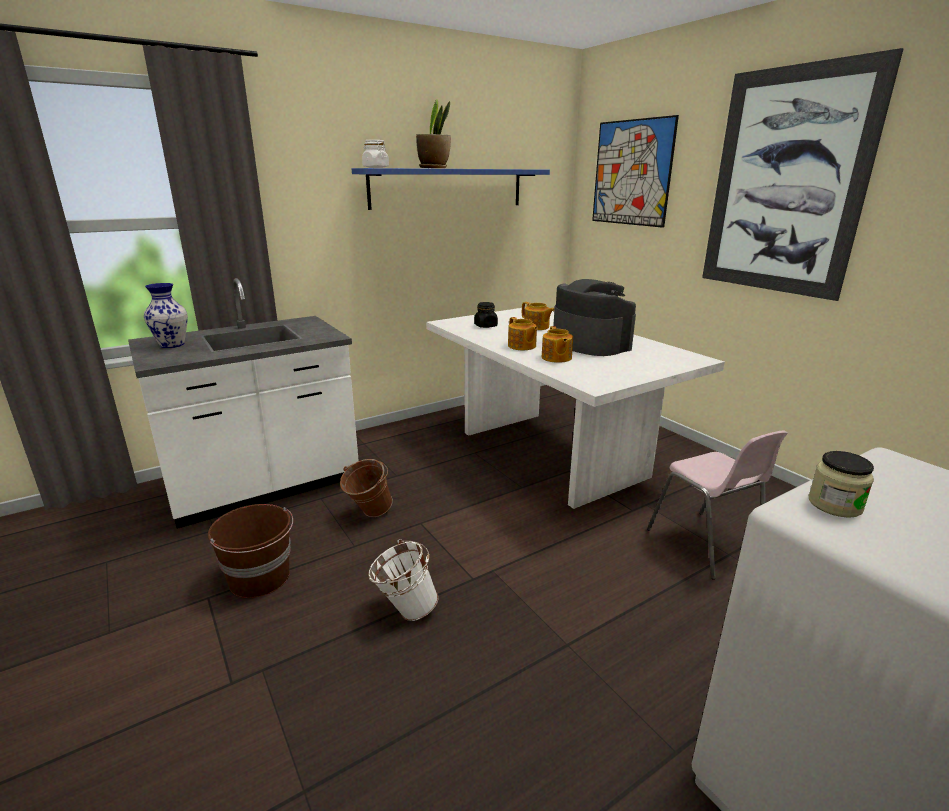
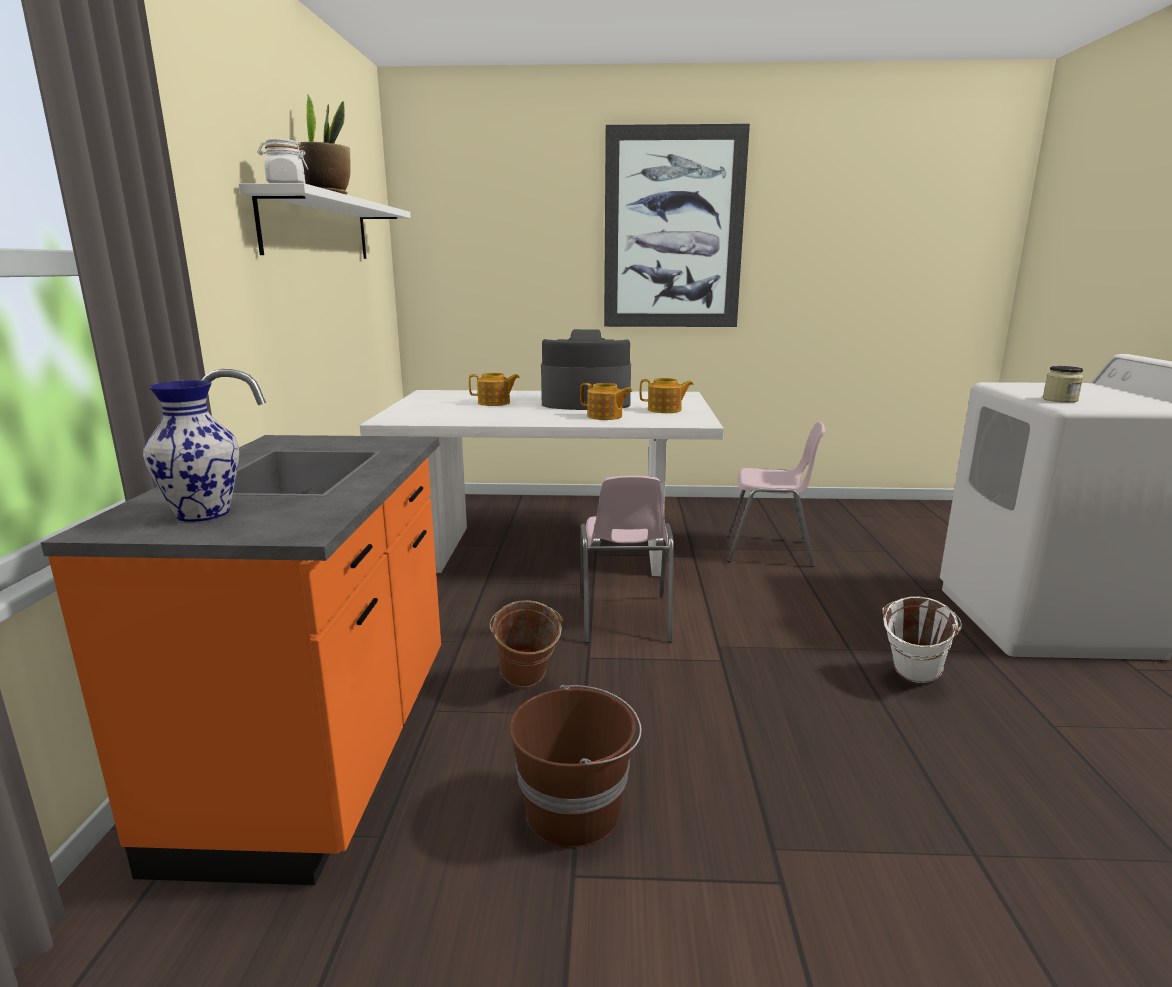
camera: 55 degrees left, 5 degrees down
white counter [128,278,359,529] -> orange counter [41,369,441,885]
blue shelf [352,168,550,210] -> white shelf [239,183,411,259]
white bucket [368,539,439,621] -> white bucket moved to [882,596,962,683]
black jar [474,302,498,328] -> none
teapot [508,317,538,350] -> teapot moved to [640,378,694,413]
picture [592,115,679,228] -> none
none -> pink chair [581,476,674,643]

